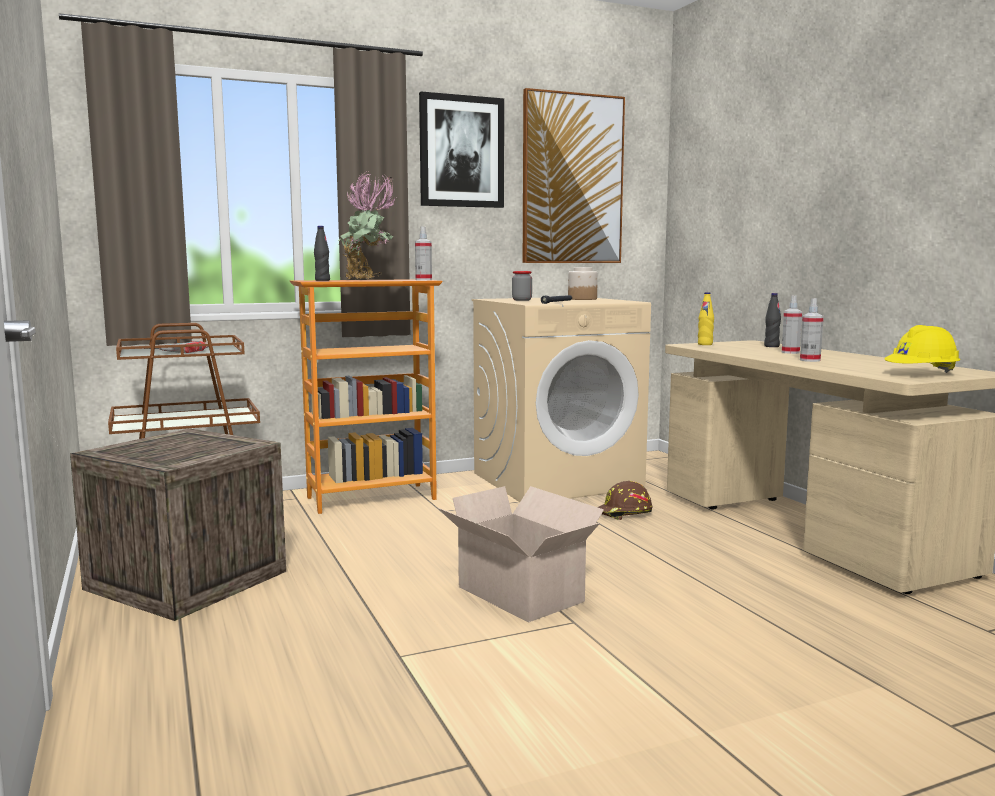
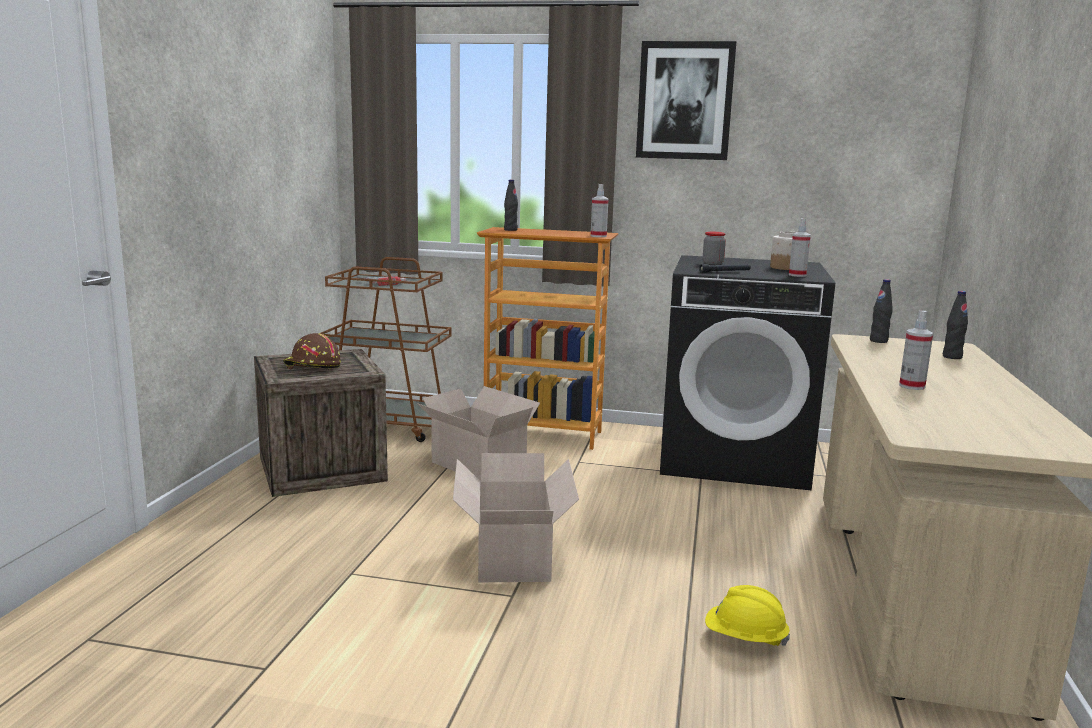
camera: 35 degrees right, 5 degrees up
potted plant [338,171,396,280] -> none
beige washing machine [472,298,651,502] -> black washing machine [660,255,835,490]
picture [523,88,625,263] -> none
brown hard hat [598,481,653,520] -> brown hard hat moved to [283,333,341,369]
yellow bottle [698,292,714,345] -> black bottle [870,279,893,343]
spray bottle [782,295,802,354] -> spray bottle moved to [789,218,811,277]
yellow hard hat [884,325,960,373] -> yellow hard hat moved to [705,585,790,646]
none -> cardboard box [417,386,540,481]

